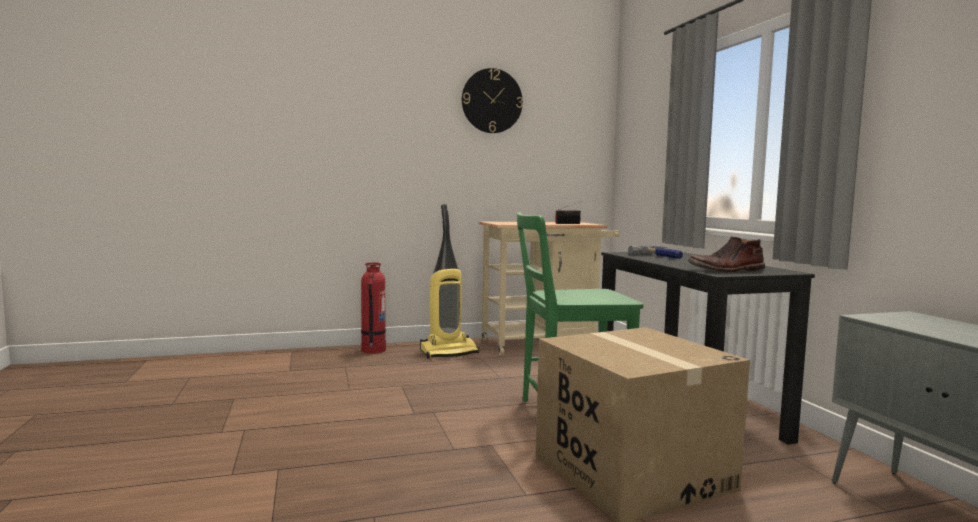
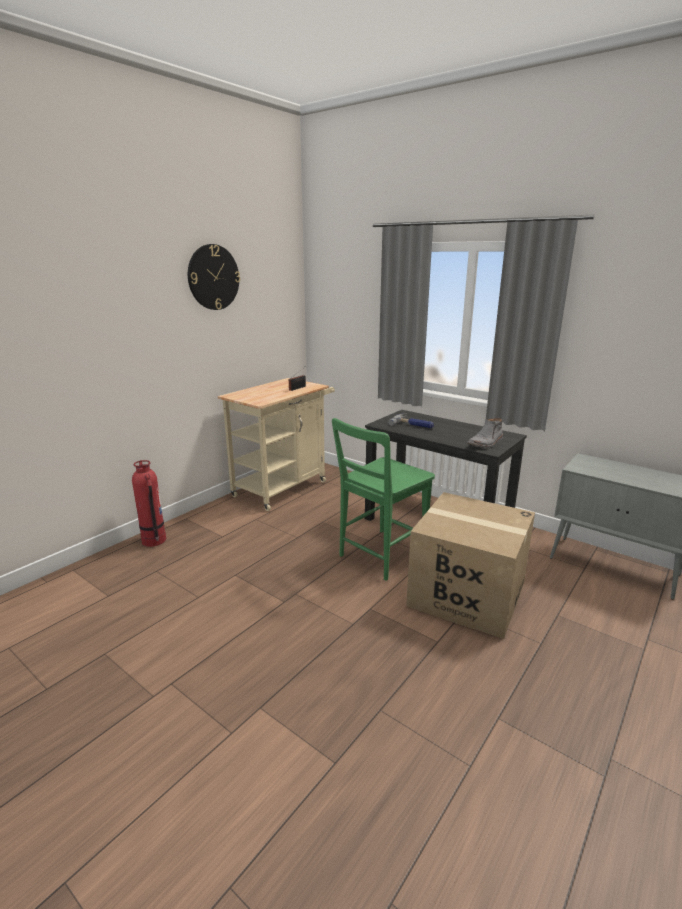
camera: 35 degrees left, 15 degrees up
vacuum cleaner [420,204,479,358] -> none
brown boot [688,236,765,272] -> grey boot [467,418,503,448]

